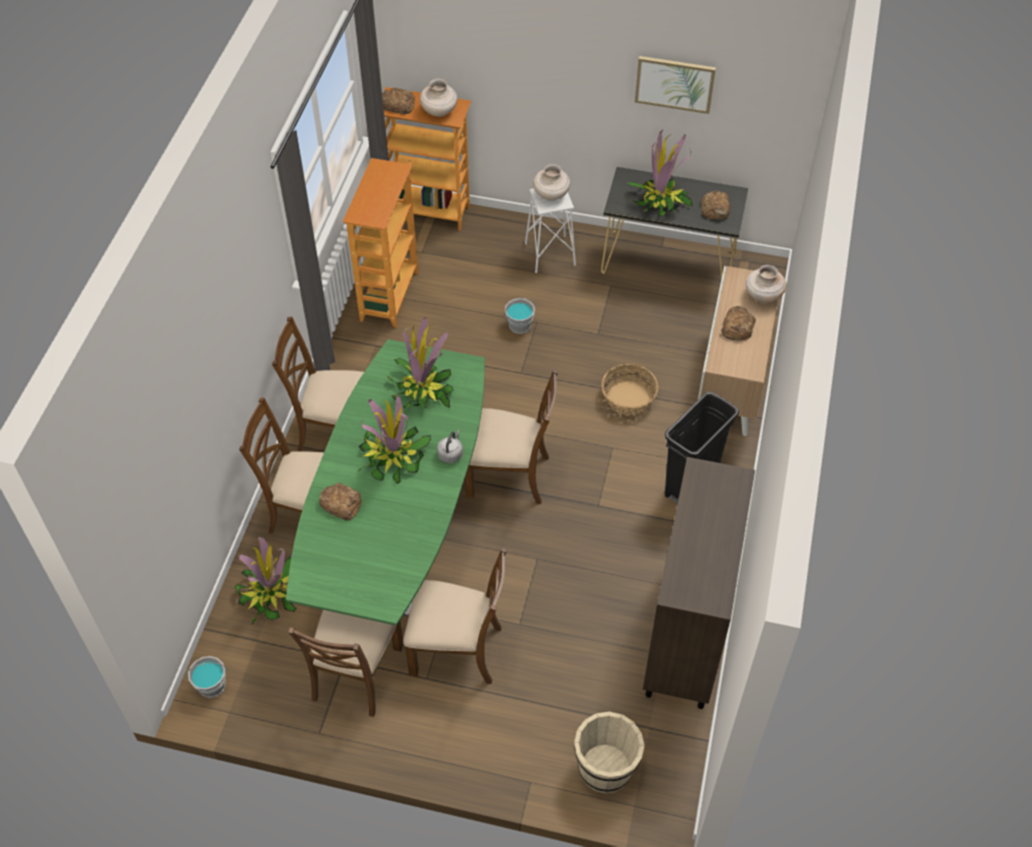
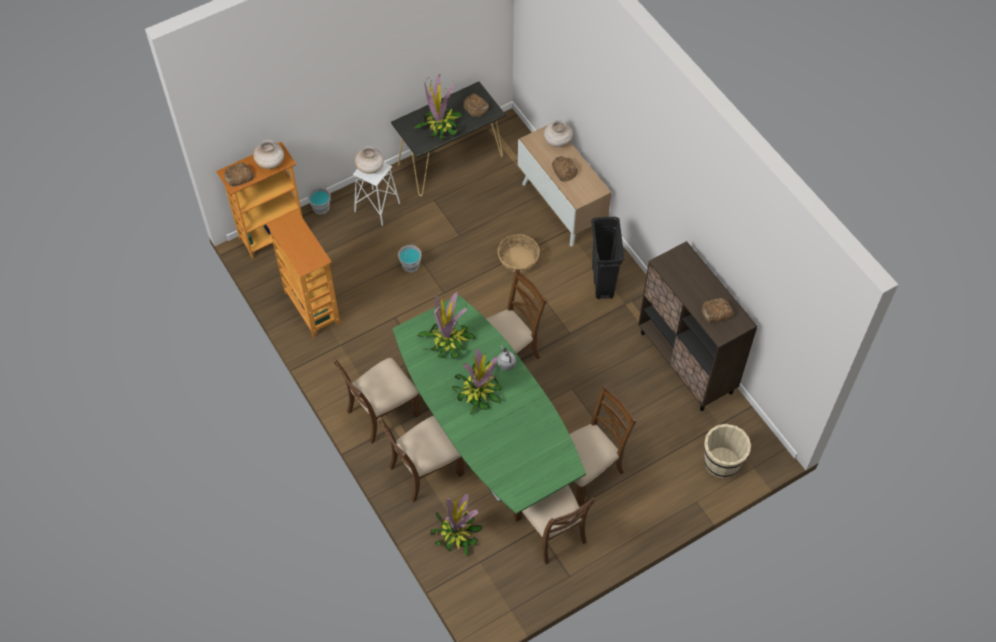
camera: 45 degrees left, 5 degrees up
grey bucket [187,656,226,698] -> grey bucket moved to [308,185,331,214]
bread [319,483,362,521] -> bread moved to [701,298,734,323]
picture [635,56,716,114] -> none

